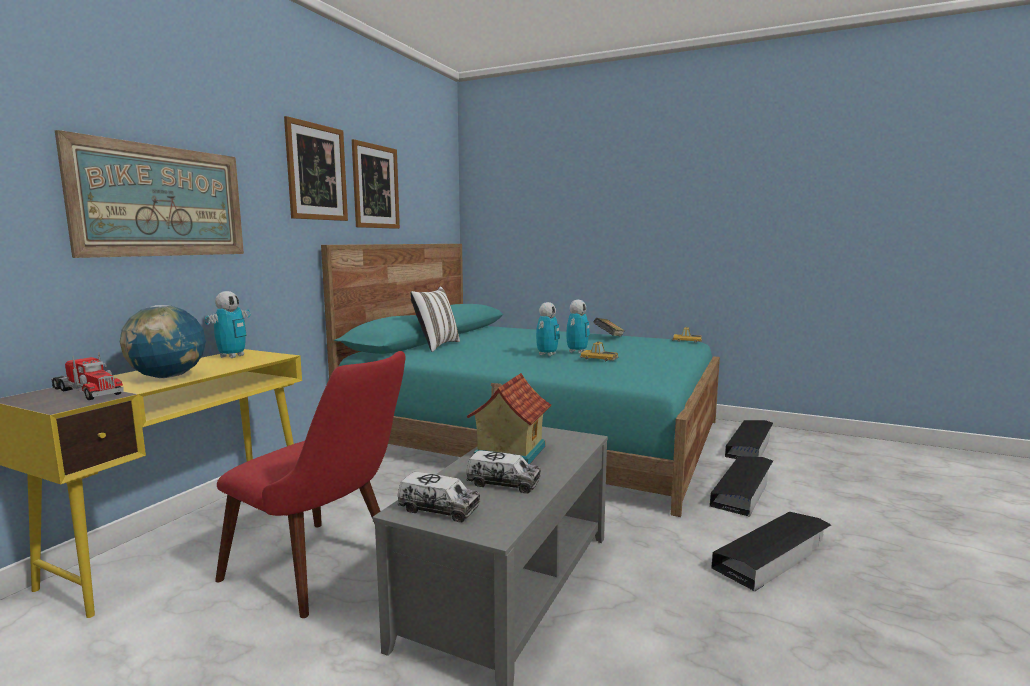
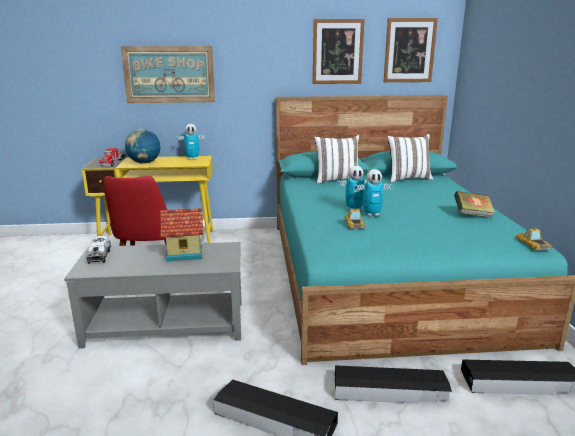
camera: 60 degrees right, 10 degrees up
picture [284,116,348,221] -> picture moved to [384,18,438,82]
toy truck [466,450,541,494] -> none
none -> white pillow [387,134,433,183]

